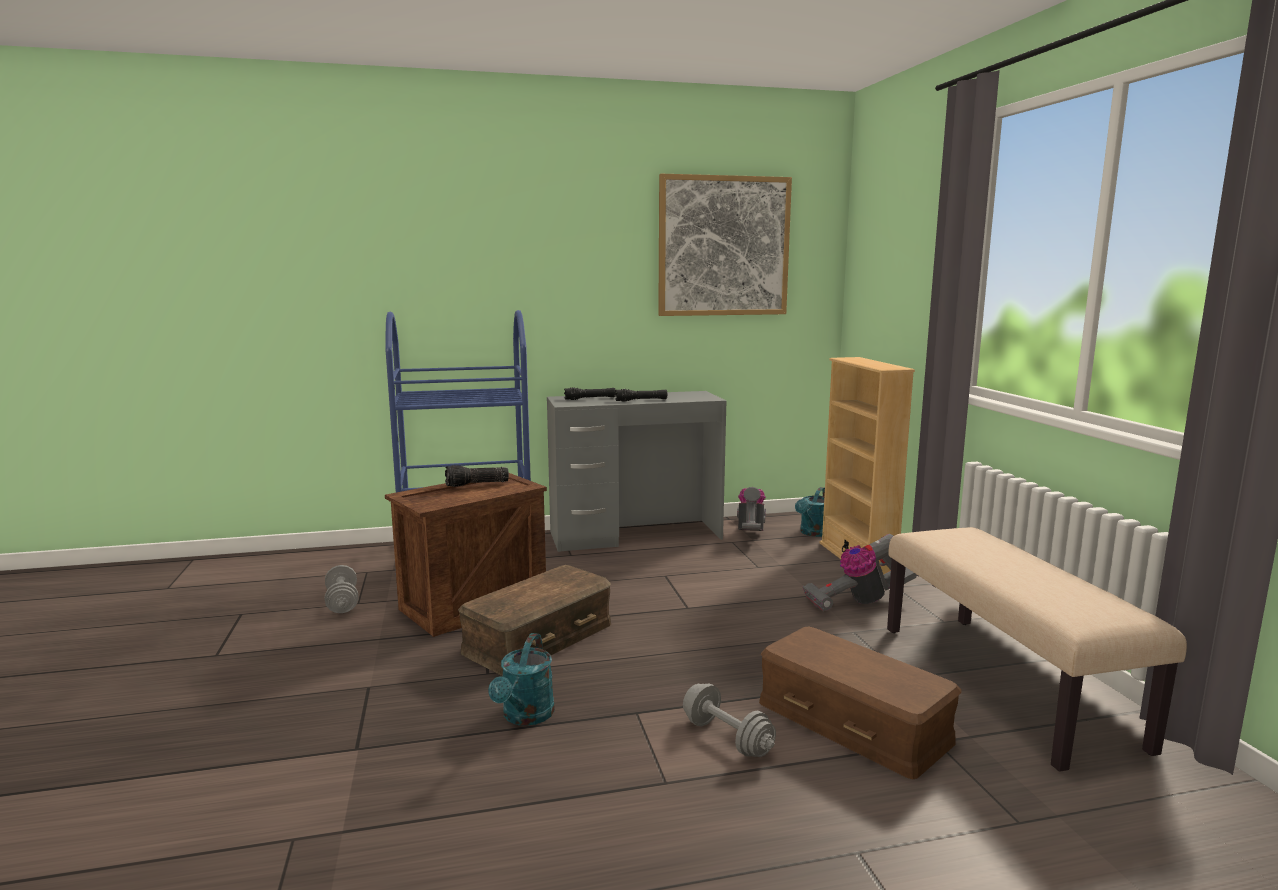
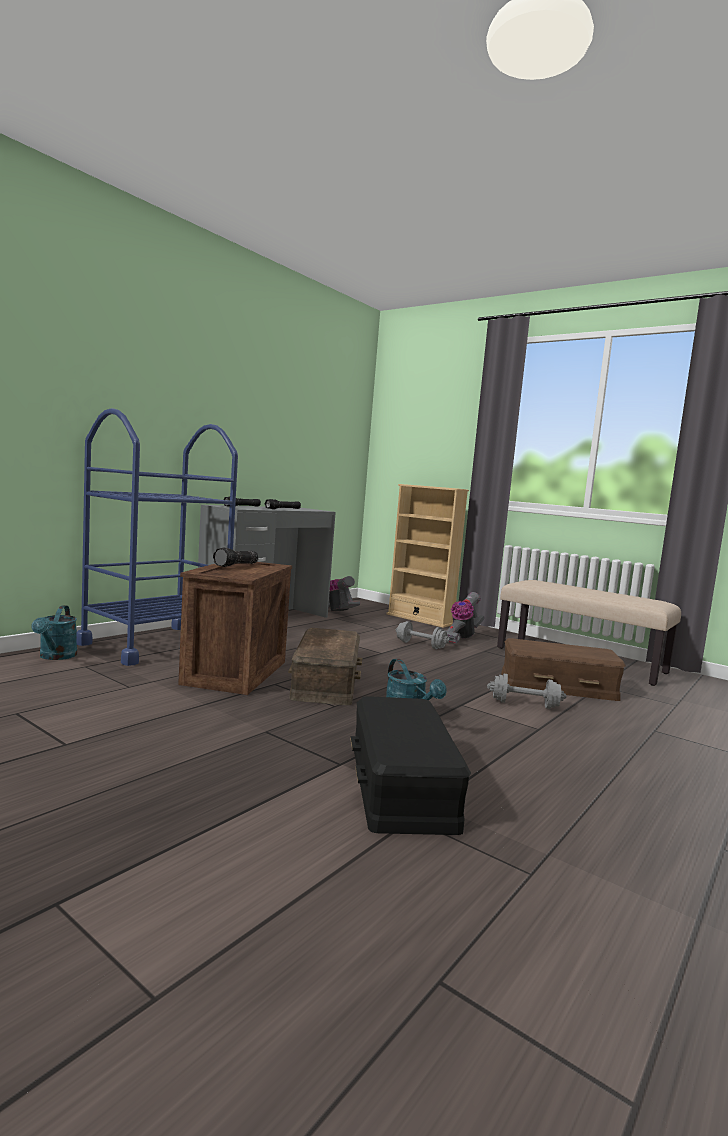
camera: 40 degrees left, 5 degrees down
grey dumbbell [324,565,359,613] -> grey dumbbell moved to [396,621,449,649]
picture [658,174,792,316] -> none
turquoise watering can [795,487,825,537] -> turquoise watering can moved to [31,605,77,660]
none -> black storage box [350,696,471,835]

